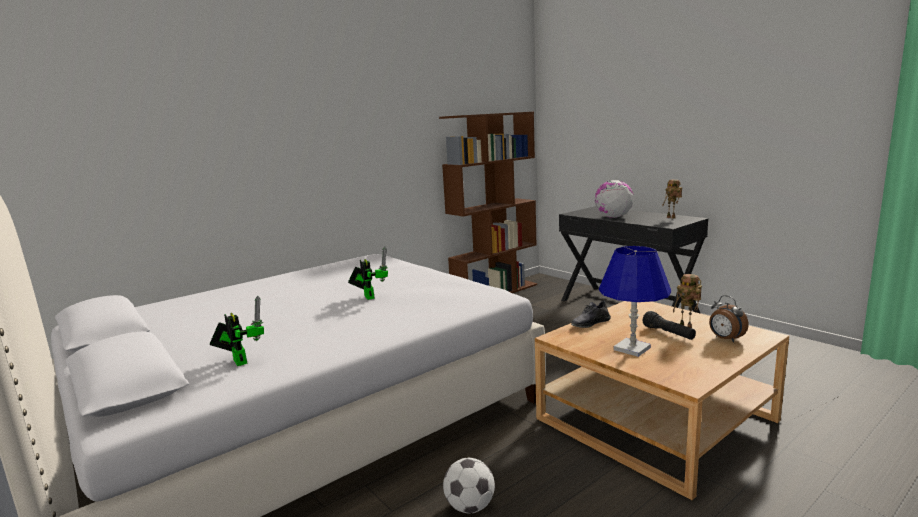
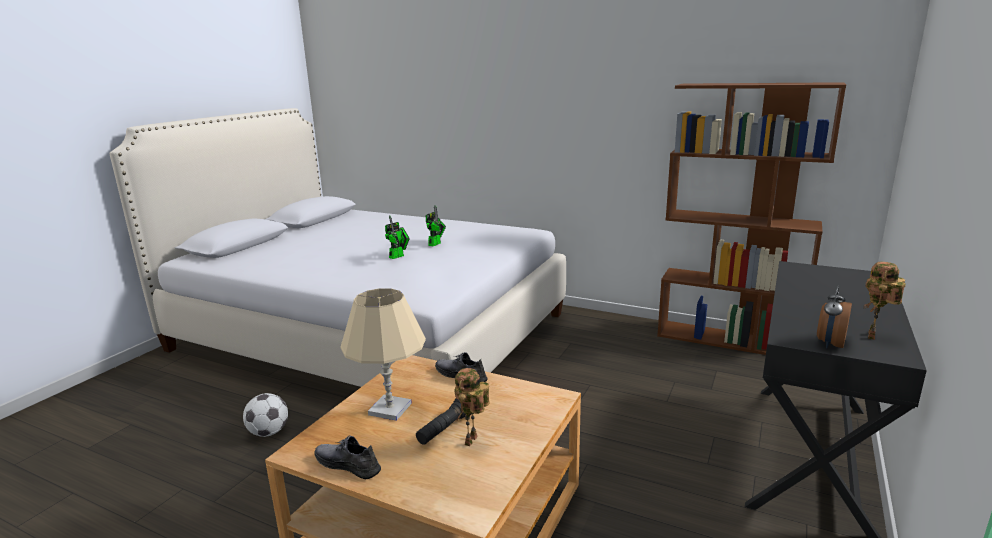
camera: 65 degrees right, 5 degrees up
toy robot [210,296,264,366] -> toy robot moved to [426,205,446,246]
globe [594,180,633,218] -> none
blue table lamp [599,246,671,357] -> beige table lamp [341,288,426,421]
alarm clock [709,295,749,342] -> alarm clock moved to [817,285,852,348]
none -> grey shoe [314,435,381,479]

